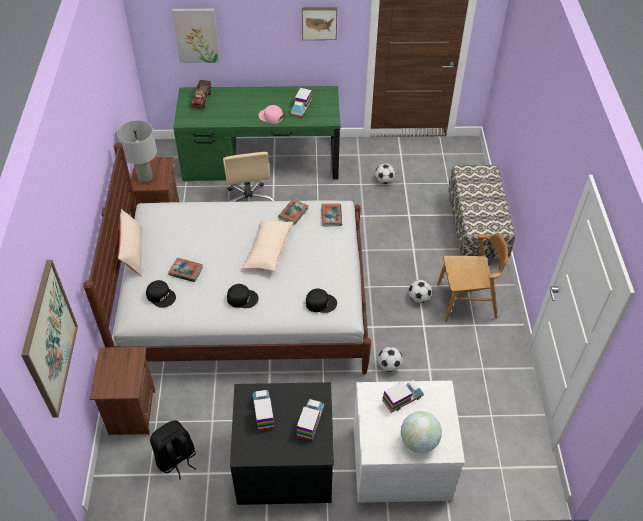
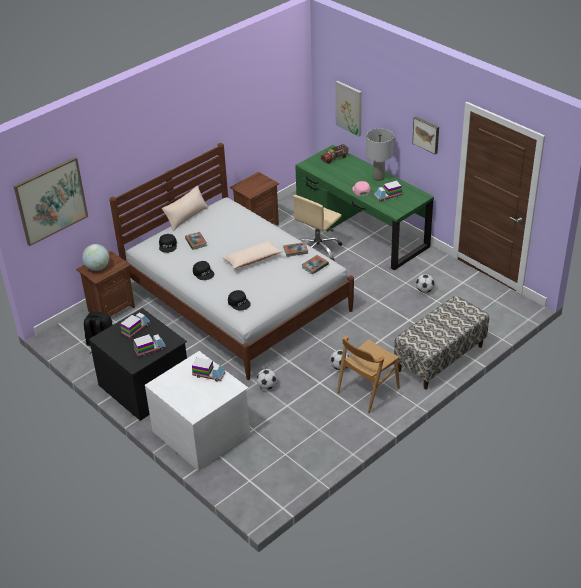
camera: 50 degrees right, 10 degrees down
grey table lamp [117,120,157,183] -> grey table lamp moved to [366,128,394,181]
globe [401,411,442,453] -> globe moved to [82,244,109,271]
brown chair [437,233,508,322] -> brown chair turned 90 degrees clockwise [337,336,400,413]

